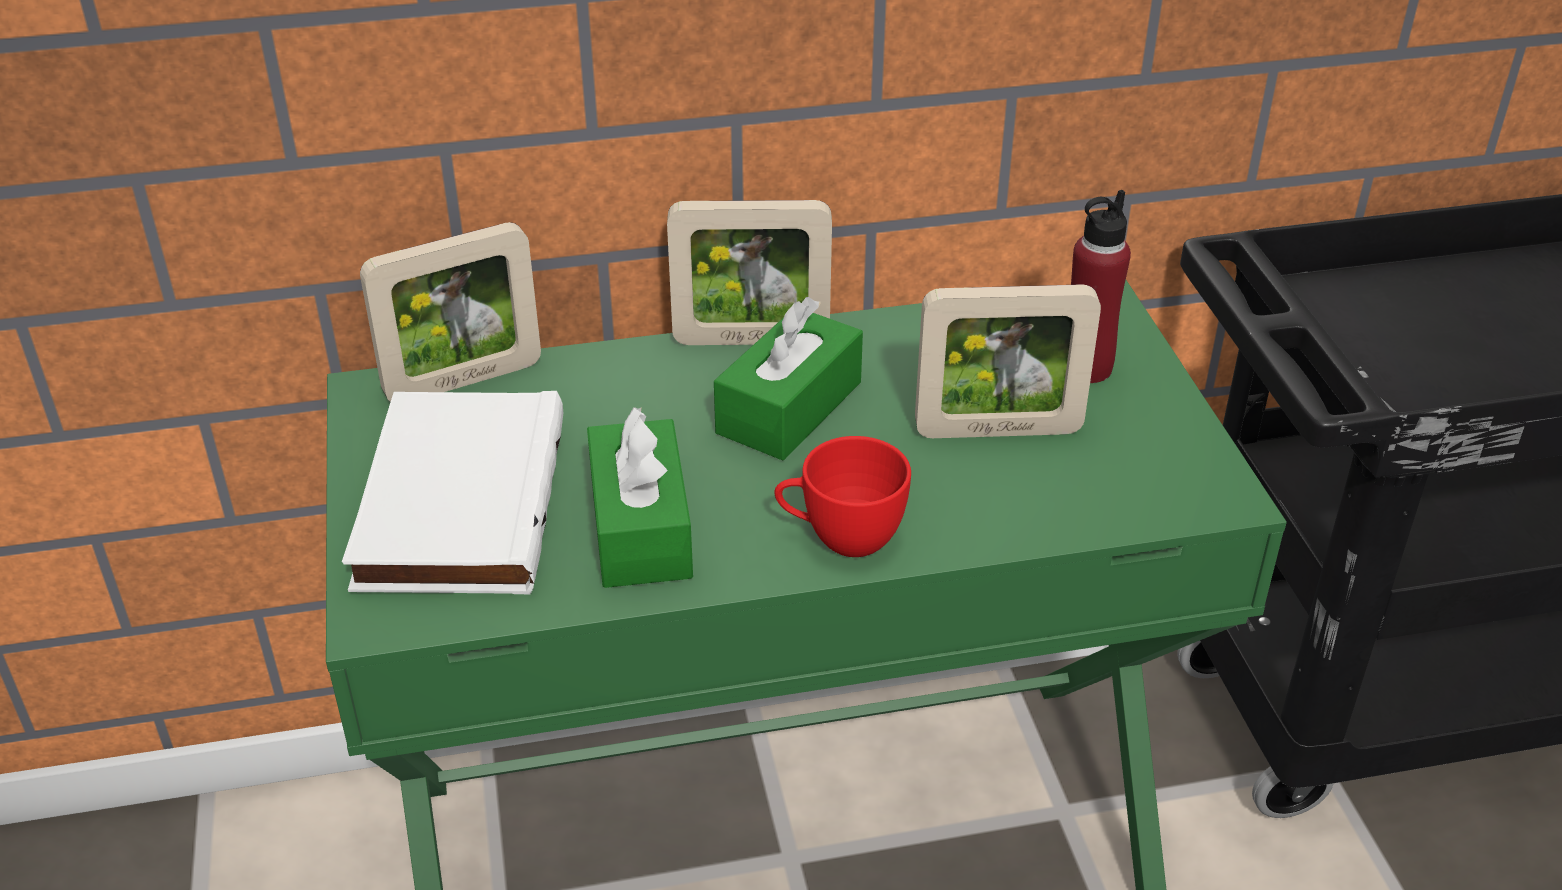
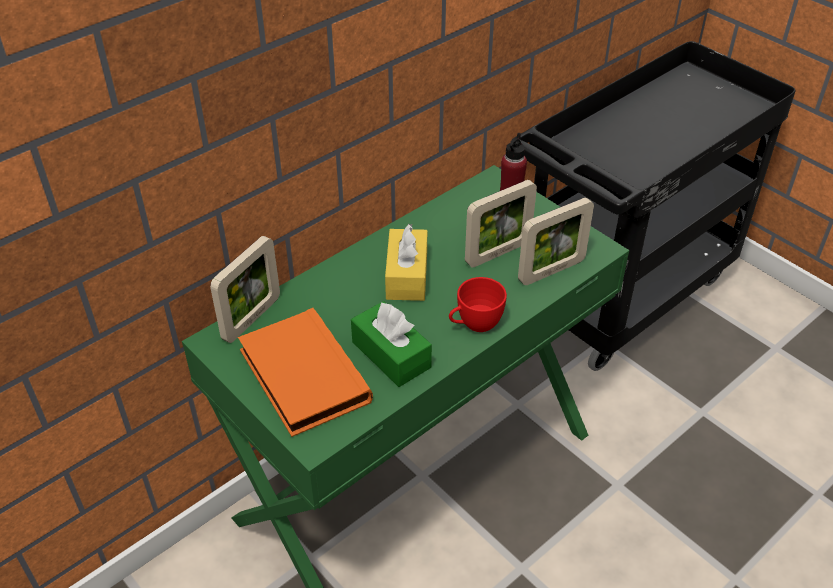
camera: 30 degrees left, 5 degrees up
white book [342,391,563,594] -> orange book [238,308,373,437]
picture frame [667,200,832,345] -> picture frame moved to [518,198,594,285]
green tissue box [714,297,863,460] -> yellow tissue box [385,224,427,301]

